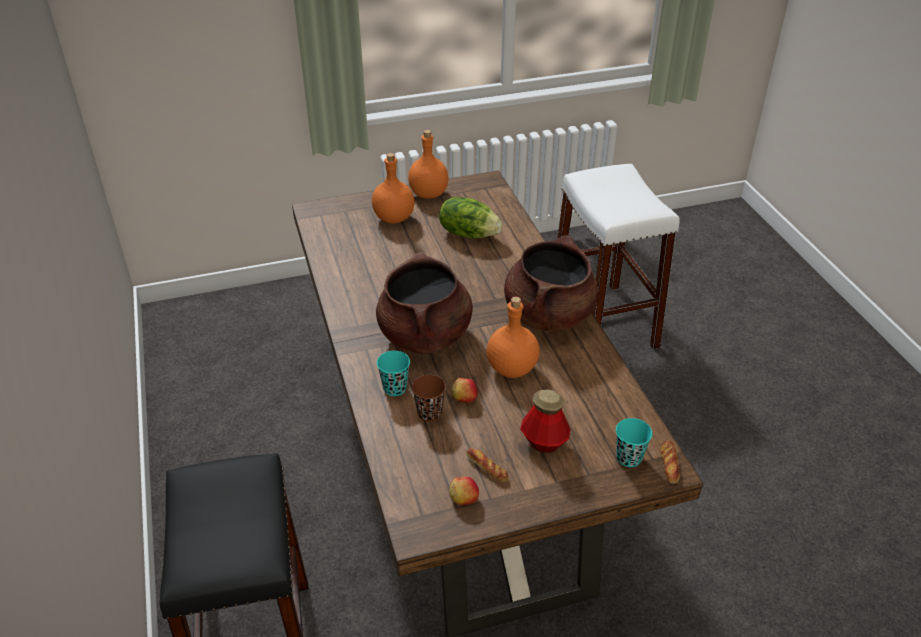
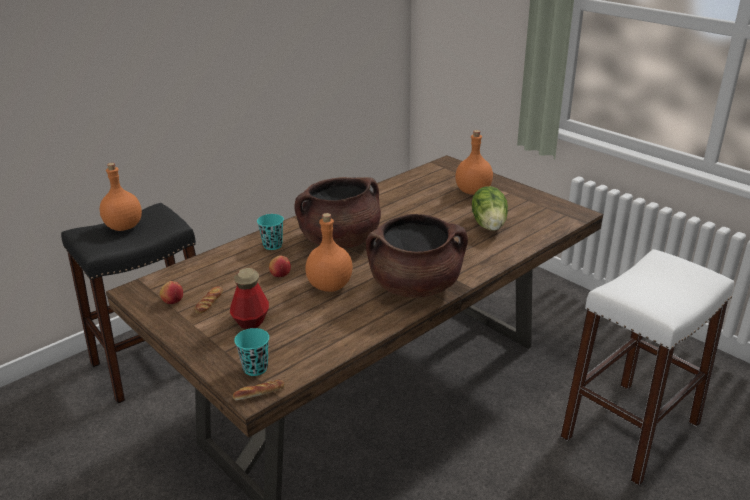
camera: 65 degrees right, 10 degrees down
orange bottle [408,130,448,199] -> orange bottle moved to [100,163,142,231]
brown cup [412,375,446,421] -> none

